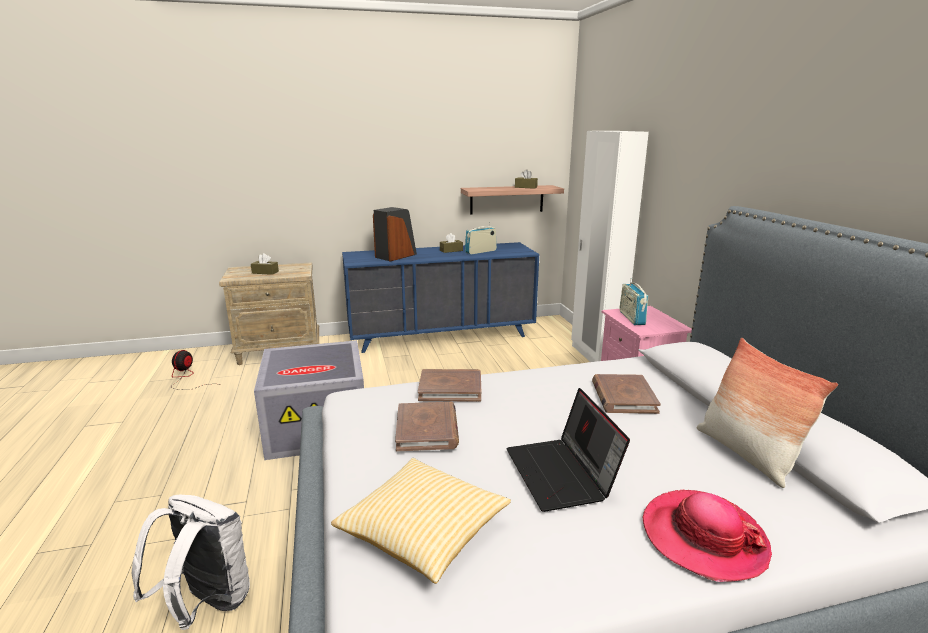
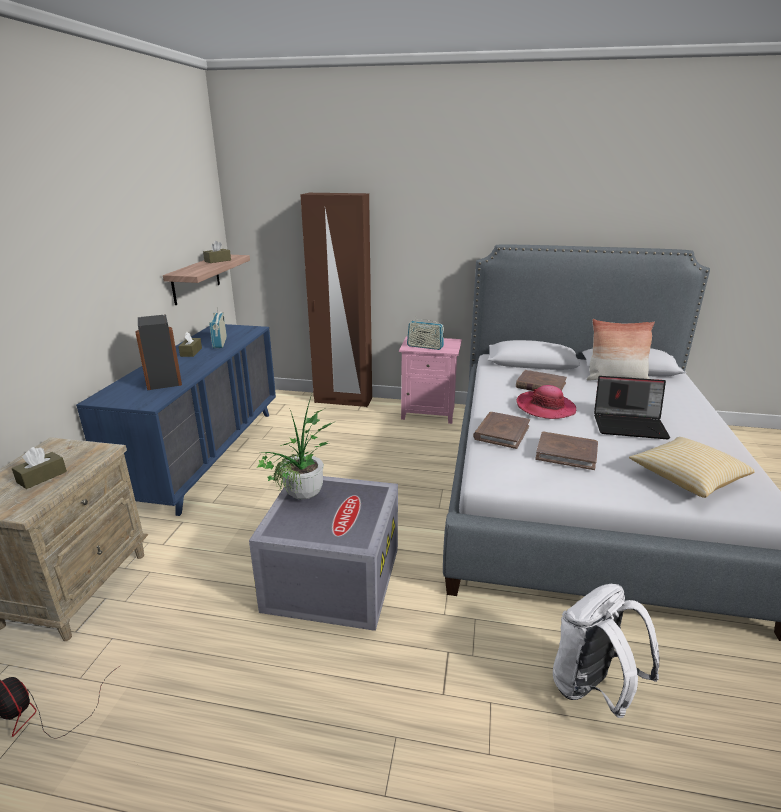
camera: 65 degrees left, 5 degrees up
white wardrobe [571,131,649,362] -> brown wardrobe [300,193,372,407]
hat [643,490,772,582] -> hat moved to [517,385,576,419]
none -> potted plant [256,391,334,500]

